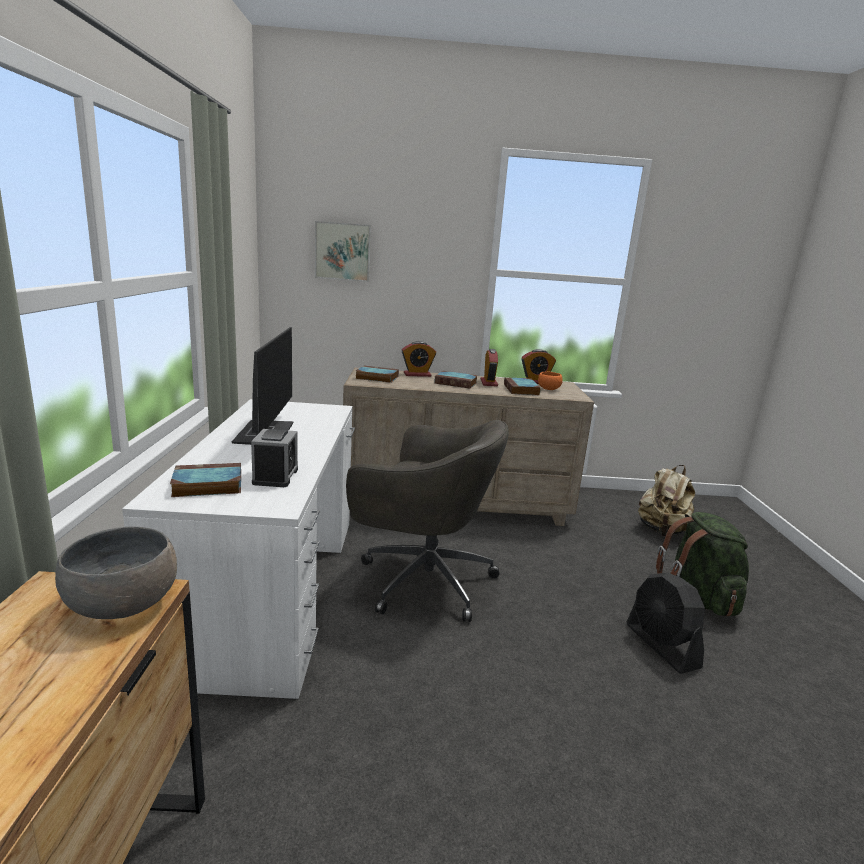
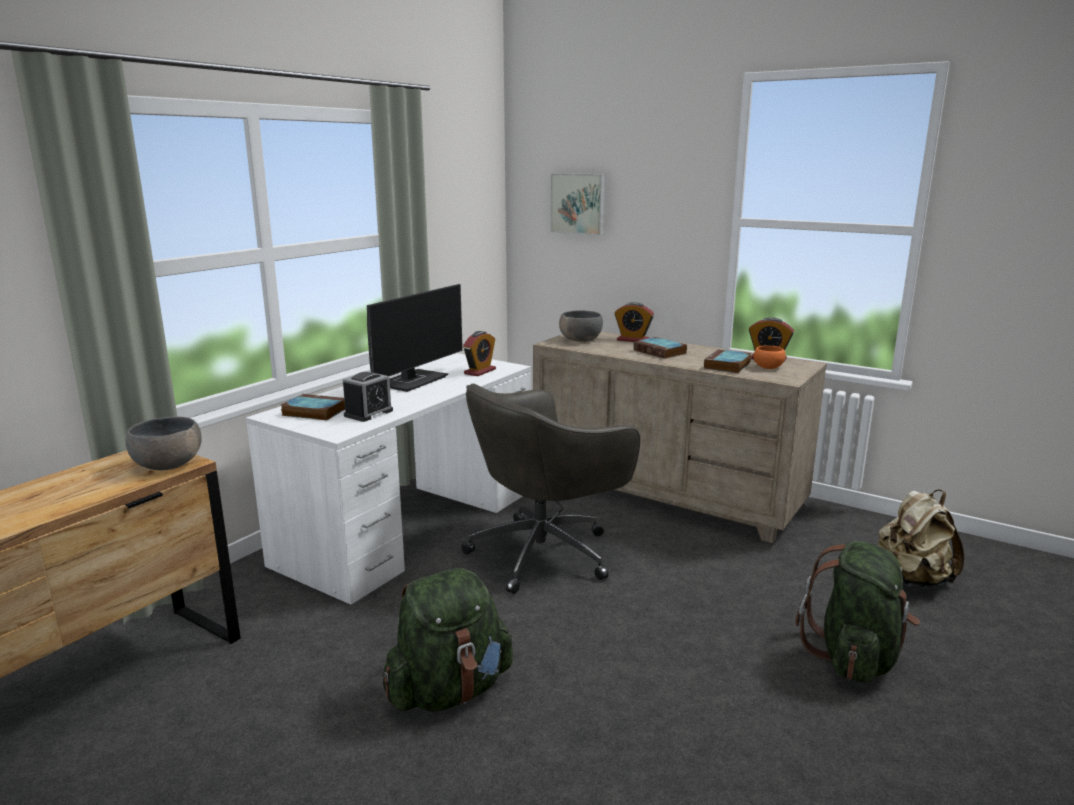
camera: 35 degrees right, 0 degrees up
grey office chair [346,420,509,622] -> grey office chair turned 90 degrees clockwise [461,384,640,594]
book [355,366,399,383] -> grey bowl [559,310,603,342]
alarm clock [481,349,498,386] -> alarm clock moved to [463,331,496,376]
black fan [626,573,705,674] -> none
none -> green backpack [383,568,513,712]

